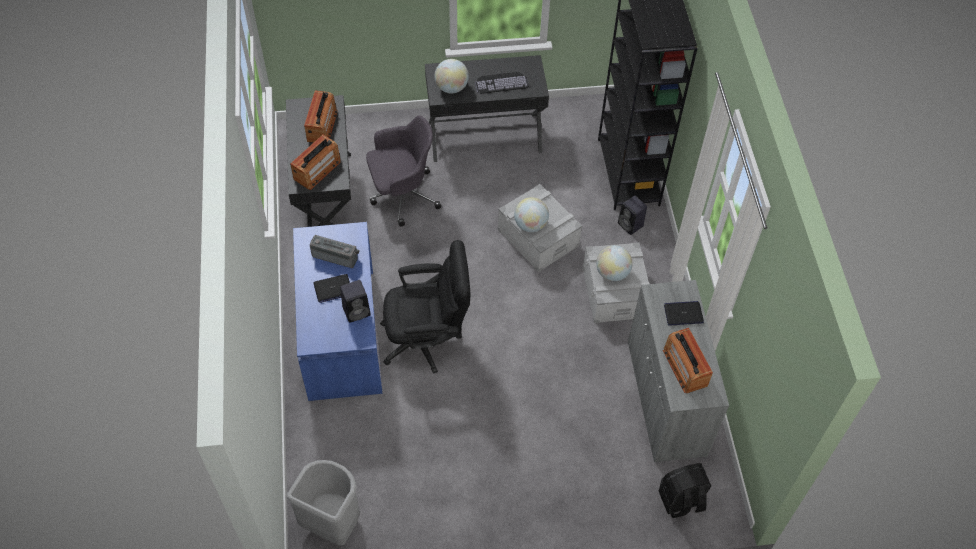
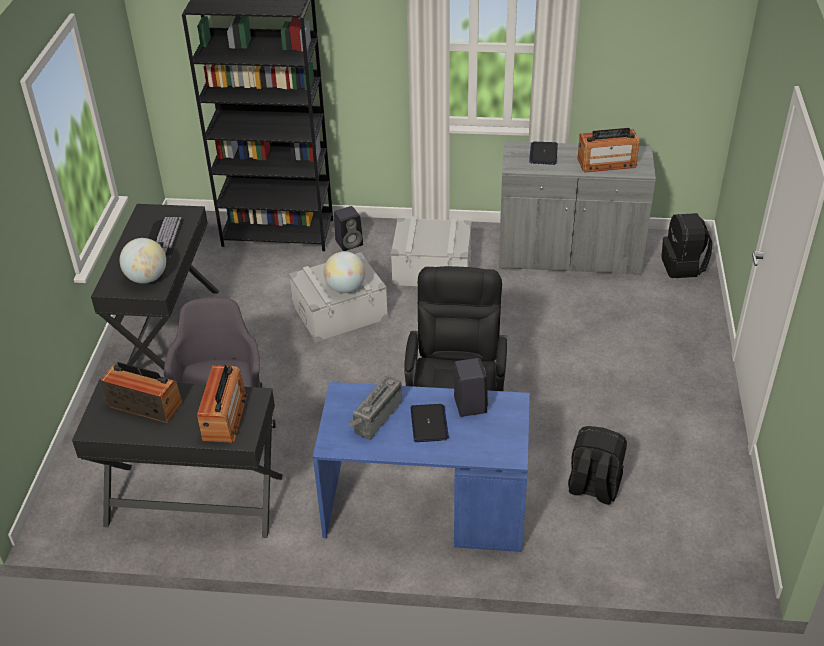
camera: 75 degrees left, 15 degrees down
grey trash can [287,460,360,545] -> none
radio [290,135,341,190] -> radio turned 45 degrees clockwise [197,365,248,443]
globe [596,245,632,281] -> none
none -> black backpack [568,426,627,505]

